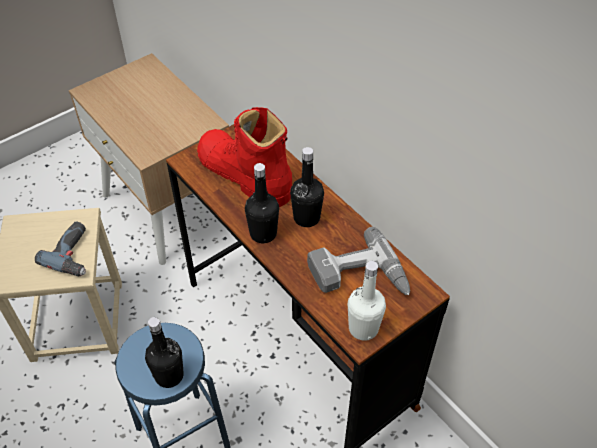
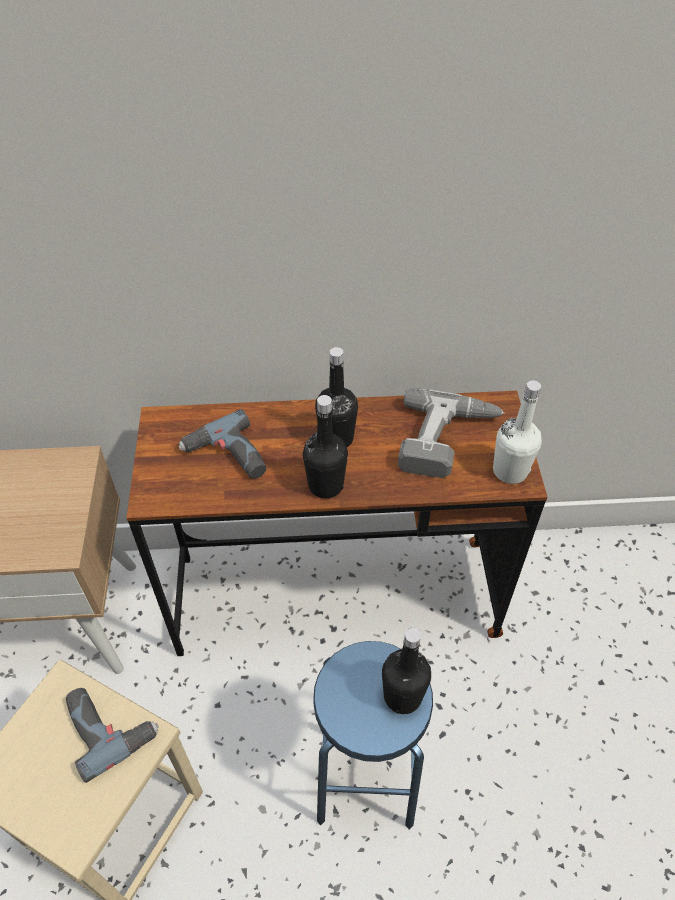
camera: 55 degrees left, 0 degrees up
red boot [197,107,292,207] -> power drill [178,409,266,479]

